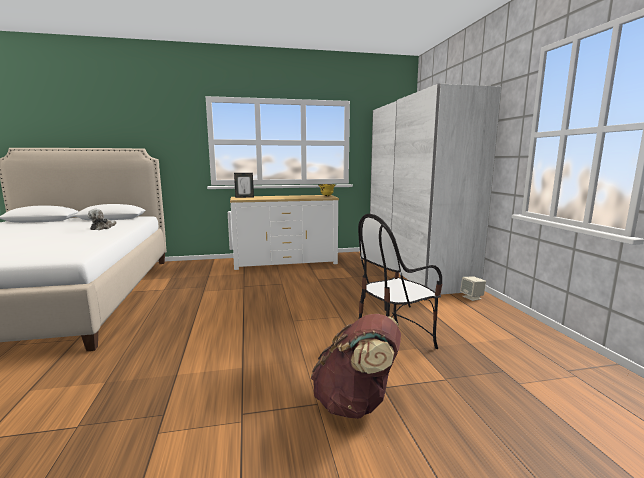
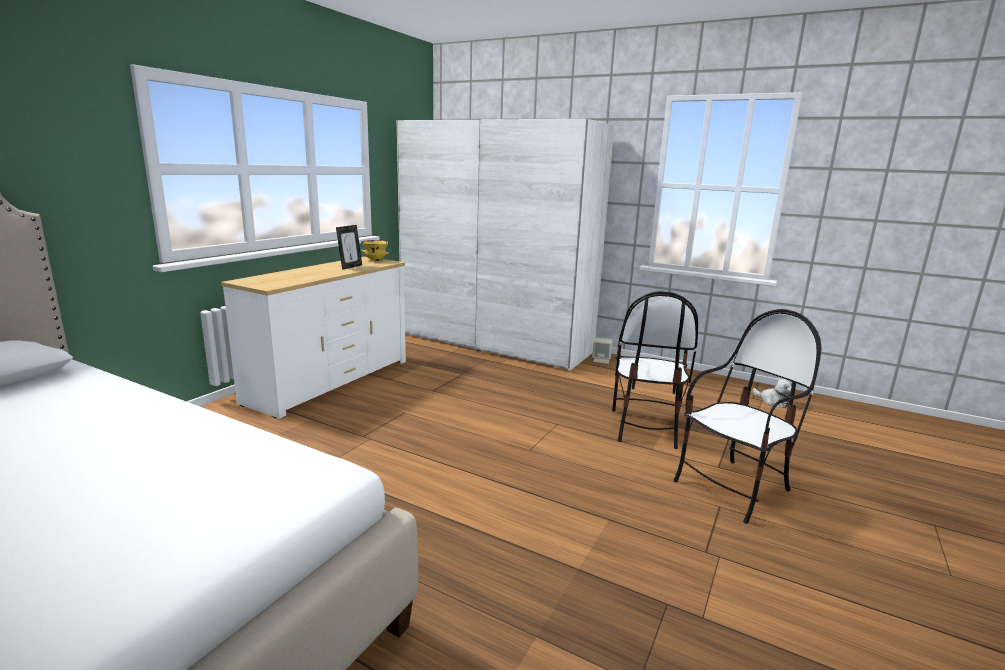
camera: 50 degrees left, 5 degrees up
plush toy [88,209,117,230] -> plush toy moved to [752,379,792,408]
picture frame [234,173,254,198] -> picture frame moved to [336,225,362,270]
brown backpack [311,314,401,419] -> chair [673,309,821,524]

